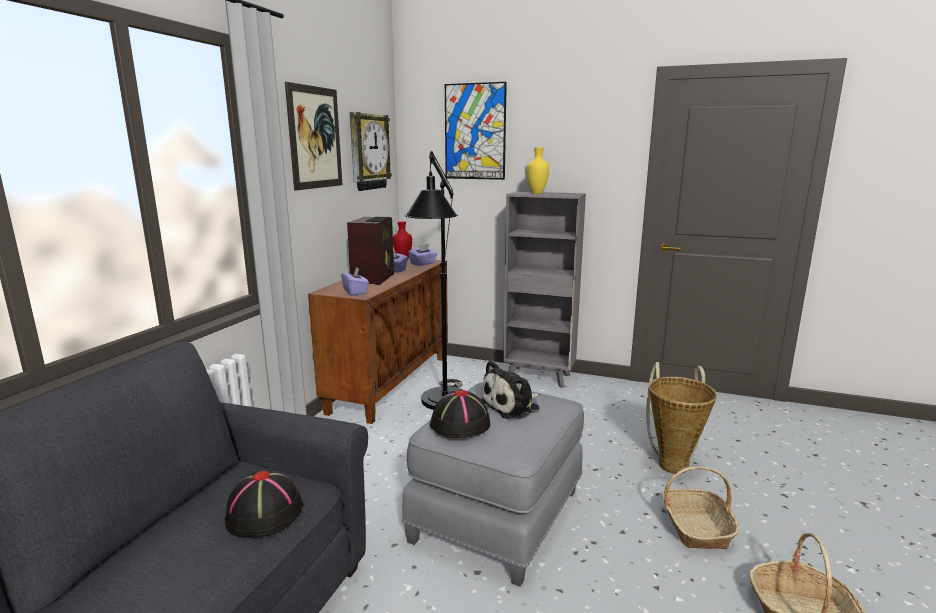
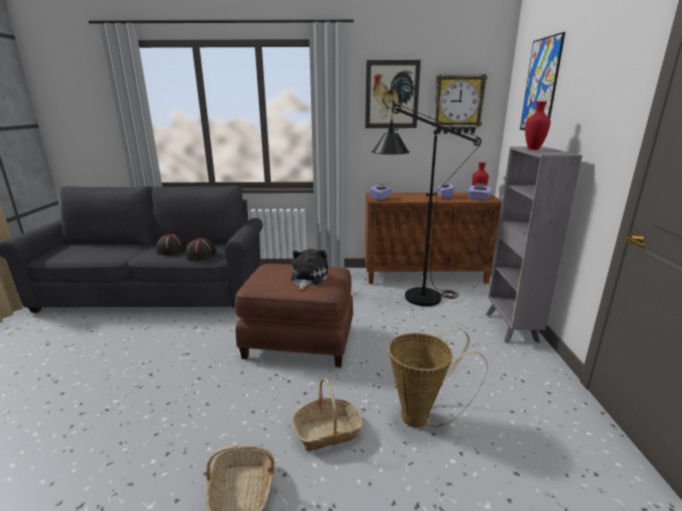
camera: 70 degrees right, 5 degrees up
radio [347,217,394,285] -> none
grey ottoman [402,382,584,587] -> brown ottoman [235,264,353,367]
black hat [430,390,491,438] -> black hat moved to [156,234,187,255]
plush toy [481,360,540,419] -> plush toy turned 75 degrees clockwise [290,249,329,290]
yellow vase [527,147,549,194] -> red vase [525,101,551,150]

